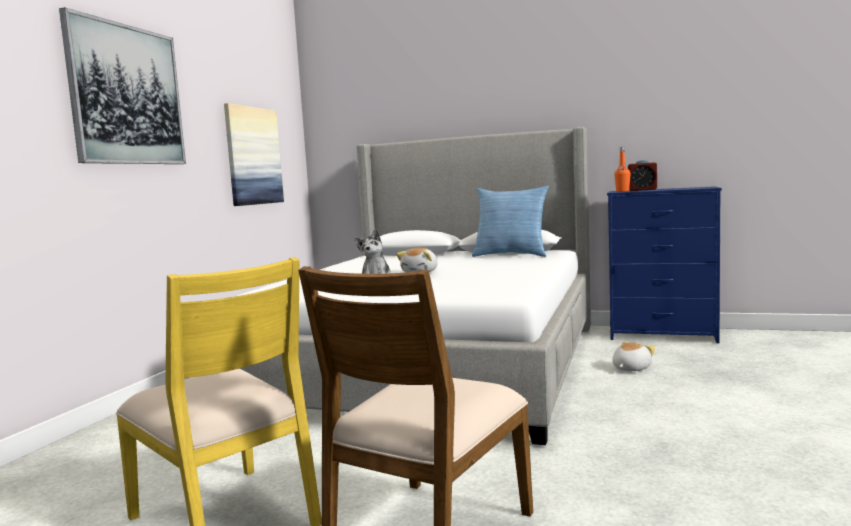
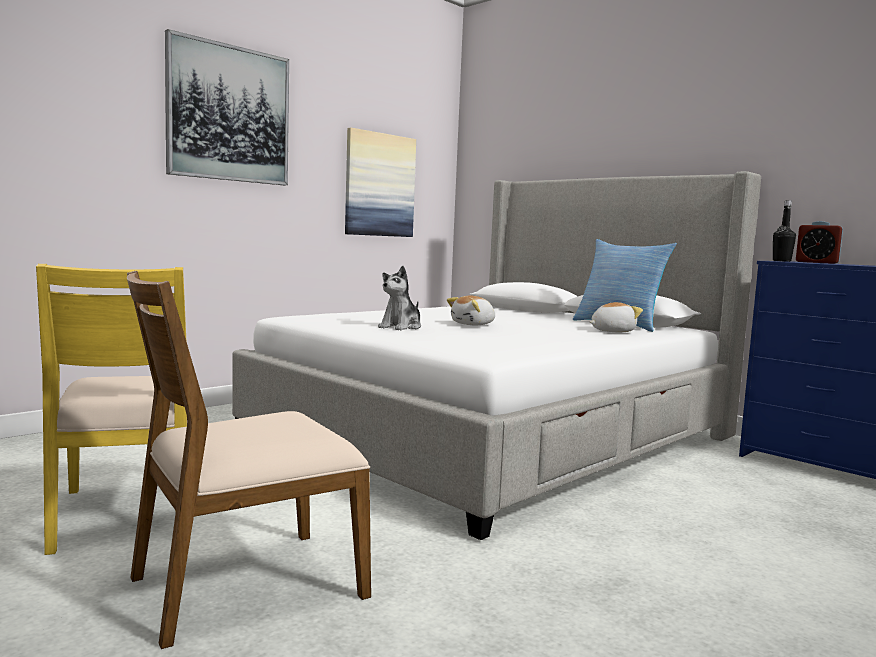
camera: 25 degrees right, 0 degrees up
plush toy [612,342,655,371] -> plush toy moved to [590,302,643,332]
orange bottle [614,147,631,192] -> black bottle [773,200,796,262]

